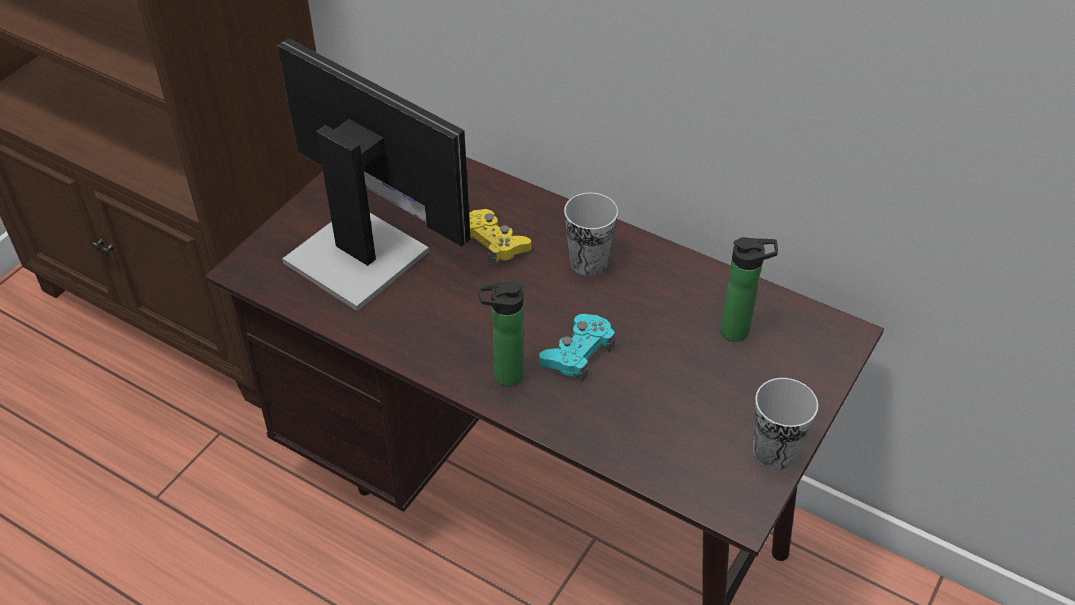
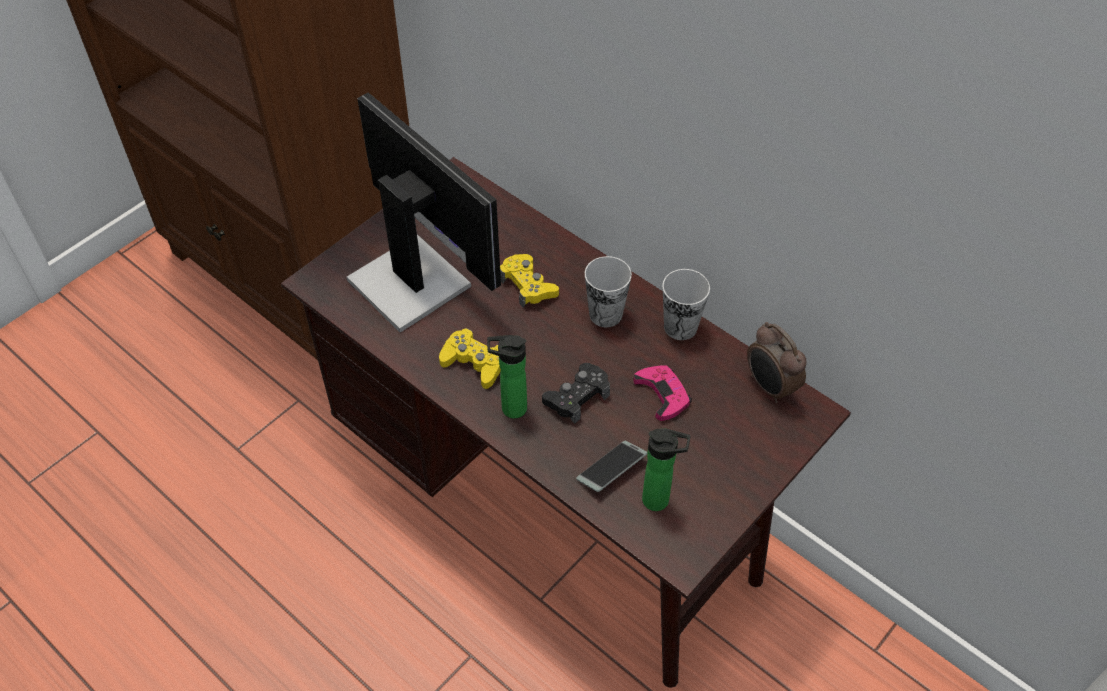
camera: 10 degrees right, 5 degrees up
turquoise game controller [539,314,615,382] -> black game controller [542,363,610,424]
bottle [720,237,778,342] -> bottle moved to [642,429,691,511]
cup [753,378,818,470] -> cup moved to [662,269,710,340]
none -> yellow game controller [439,328,501,389]
none -> phone [576,441,647,492]
none -> pink game controller [633,365,692,421]
none -> alarm clock [747,322,807,403]

